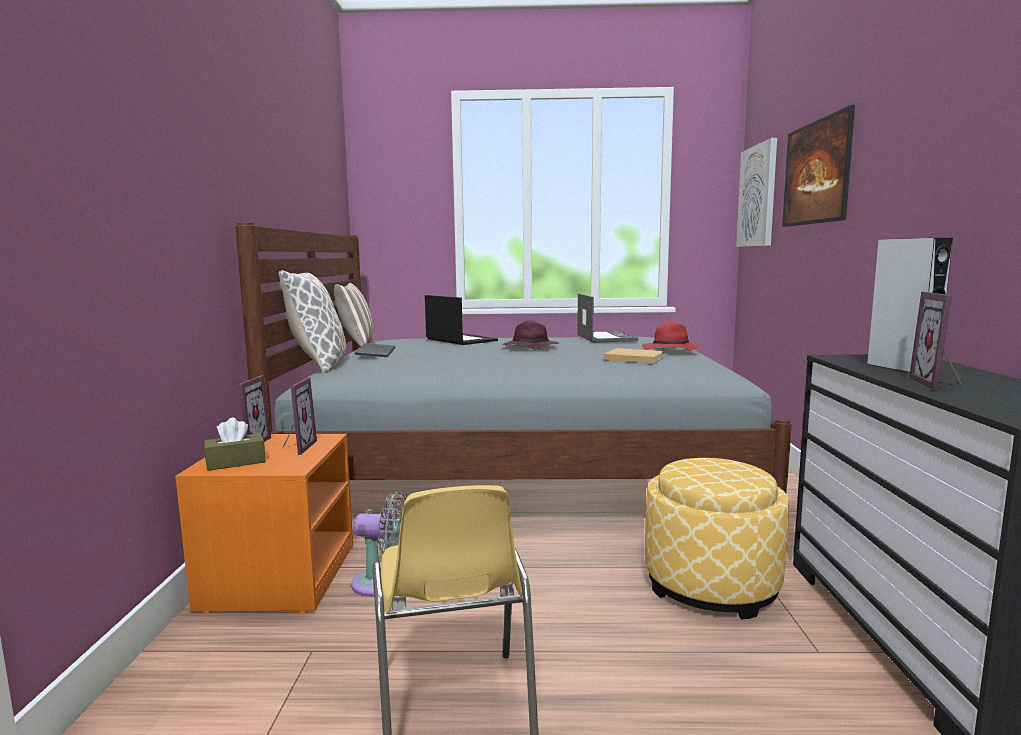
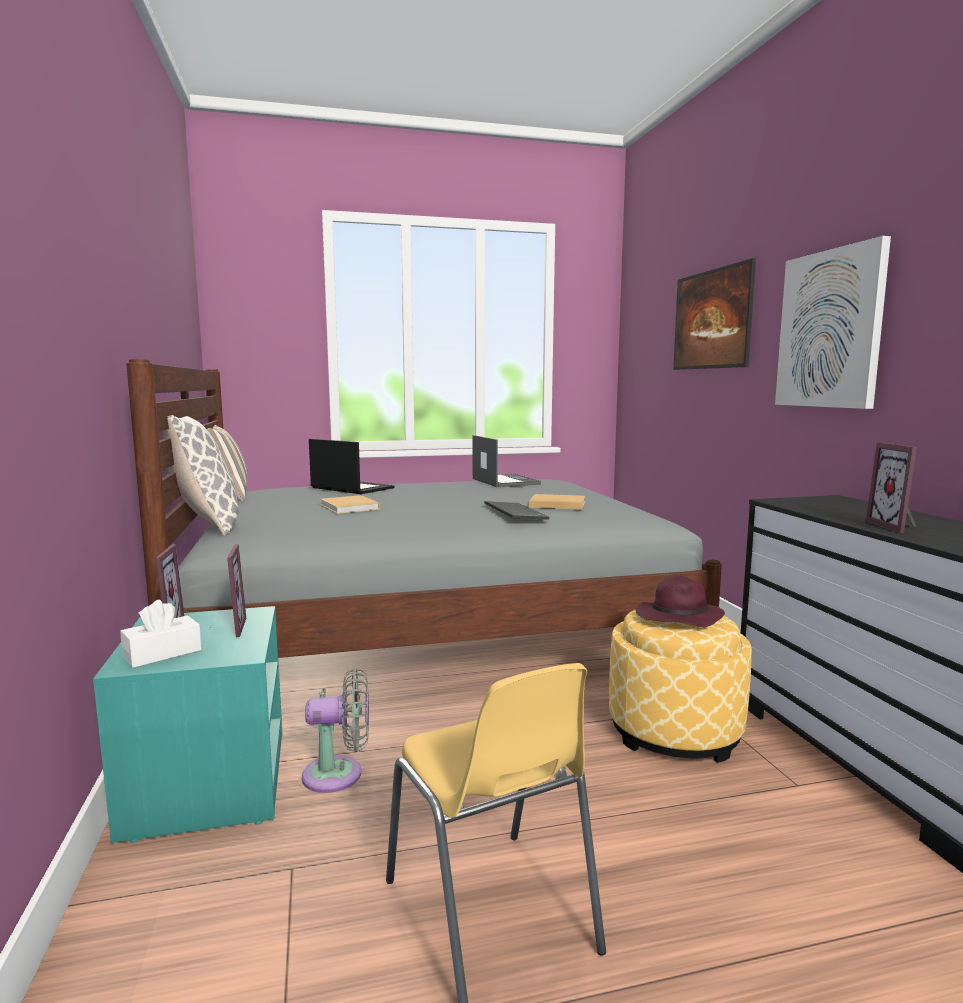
camera: 15 degrees left, 0 degrees up
orange nightstand [175,434,353,613] -> turquoise nightstand [93,606,282,843]
brown tissue box [204,418,266,471] -> white tissue box [120,600,202,668]
keyboard [355,343,395,357] -> keyboard moved to [484,501,549,520]
purple hat [503,320,559,349] -> purple hat moved to [635,576,725,628]
red hat [642,322,700,351] -> none
picture [736,138,777,247] -> picture moved to [775,236,891,409]
grey speaker [866,238,953,373] -> none
none -> beige book [320,495,380,514]

